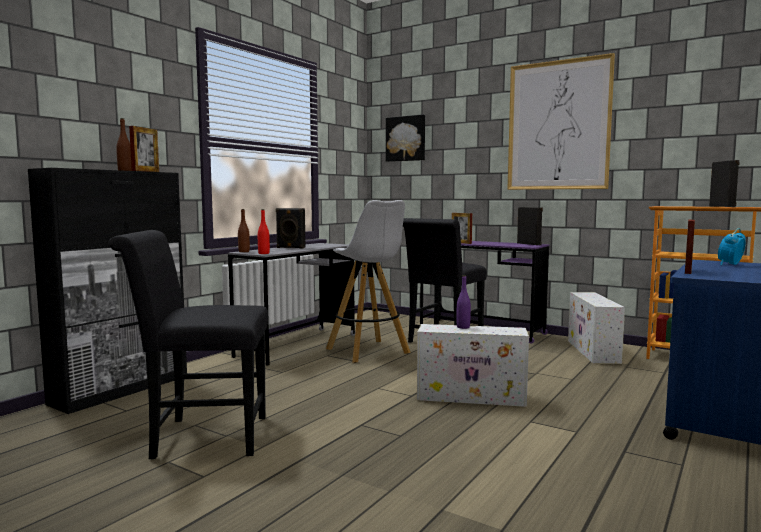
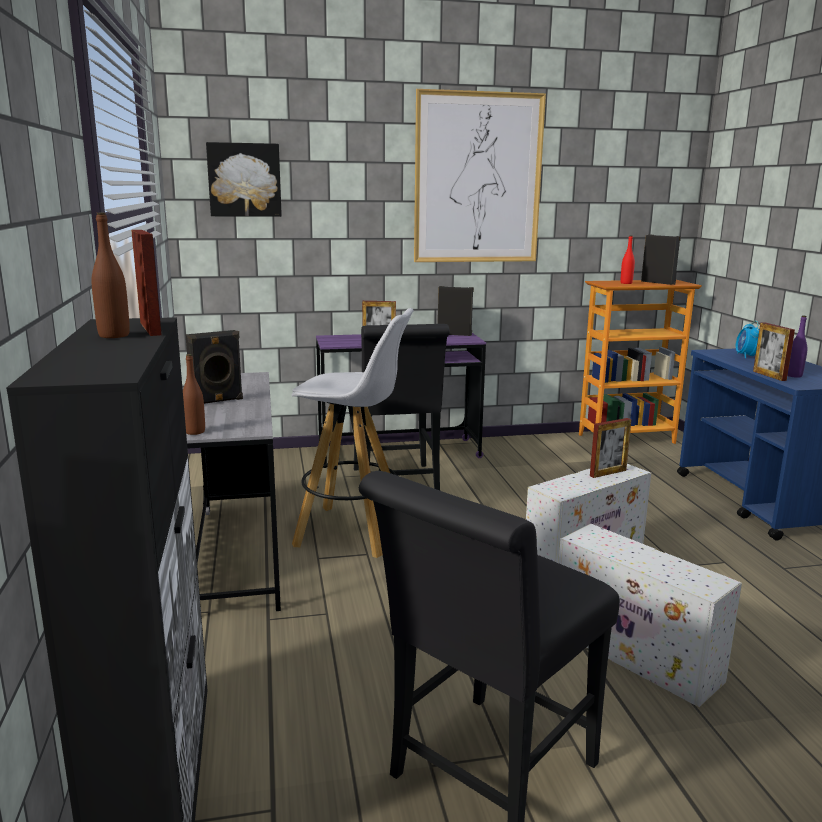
camera: 45 degrees left, 10 degrees up
red bottle [258,209,270,254] -> red bottle moved to [620,235,635,284]
purple bottle [457,275,471,329] -> purple bottle moved to [787,316,807,378]
white storage box [568,292,625,364] -> white storage box moved to [559,524,742,707]
none -> picture frame [590,418,631,478]

